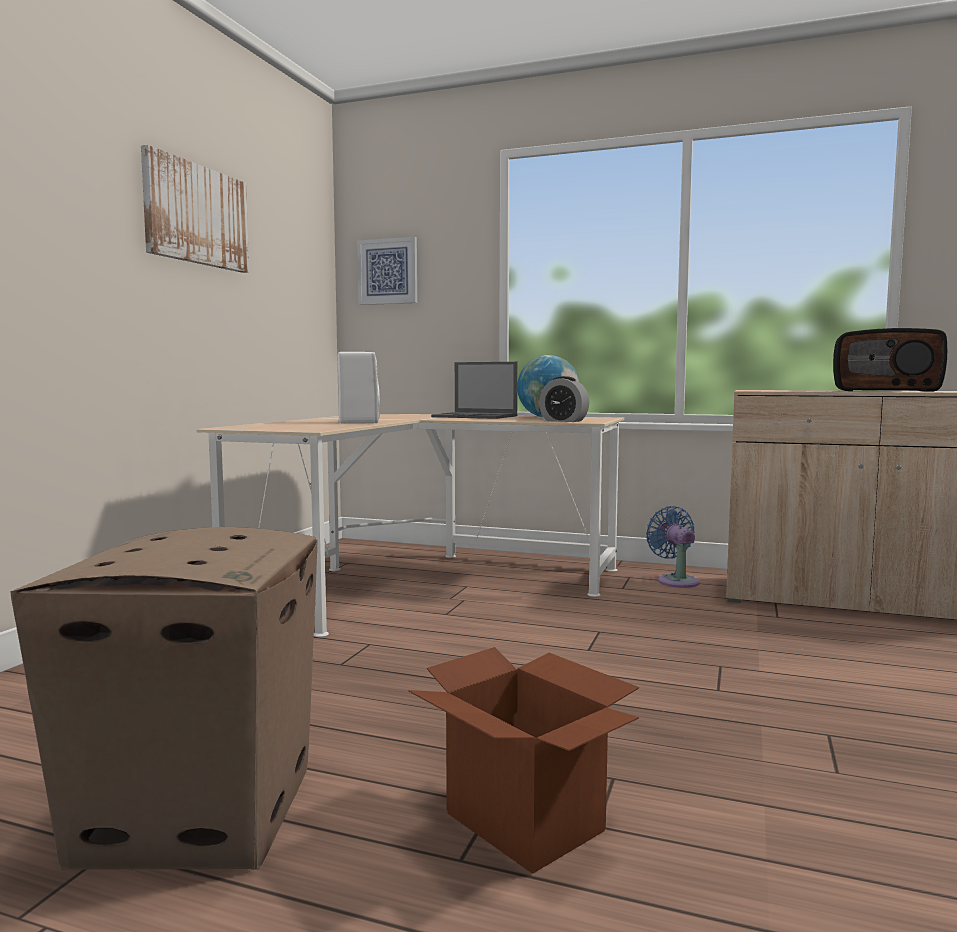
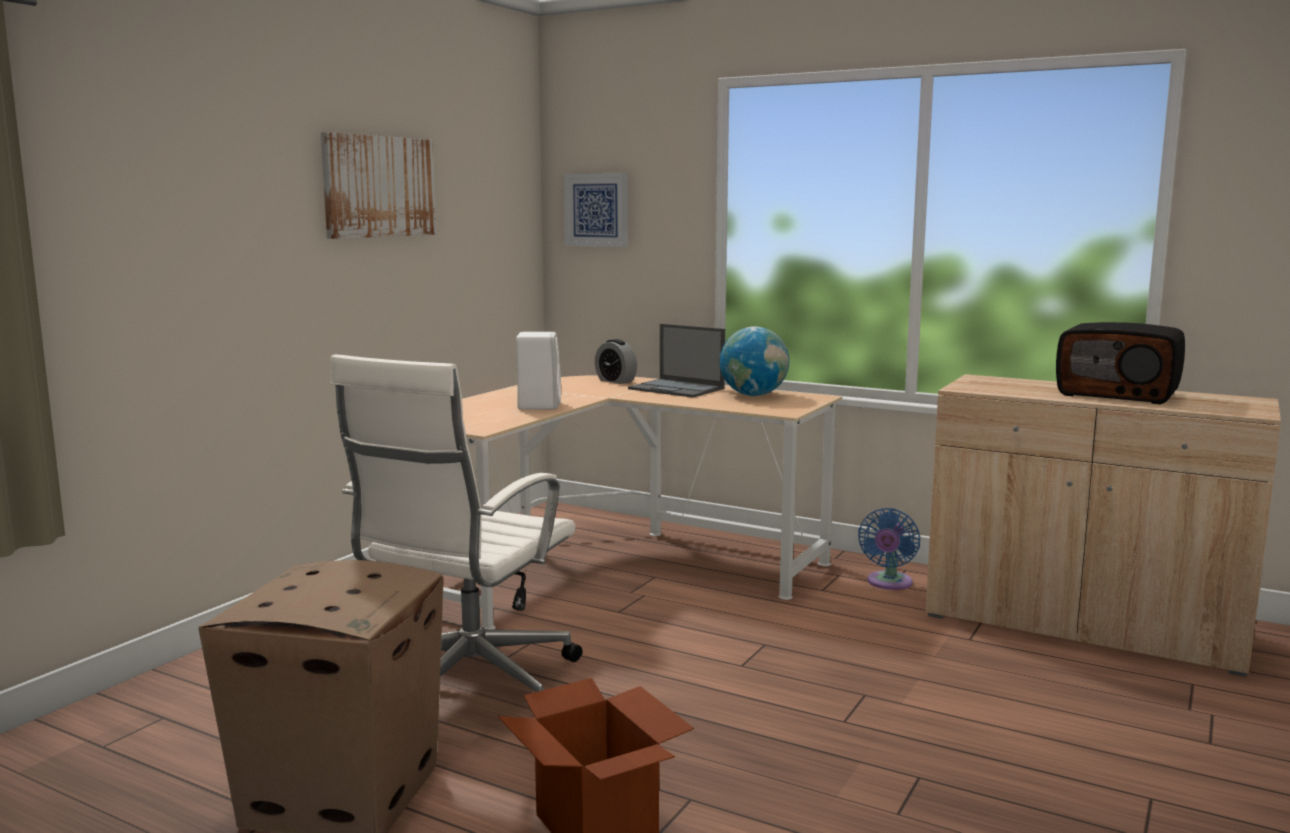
camera: 10 degrees right, 5 degrees up
alarm clock [539,376,589,422] -> alarm clock moved to [595,339,637,384]
blue fan [646,506,700,588] -> blue fan turned 150 degrees counterclockwise [858,508,920,590]
none -> white office chair [330,354,583,692]

